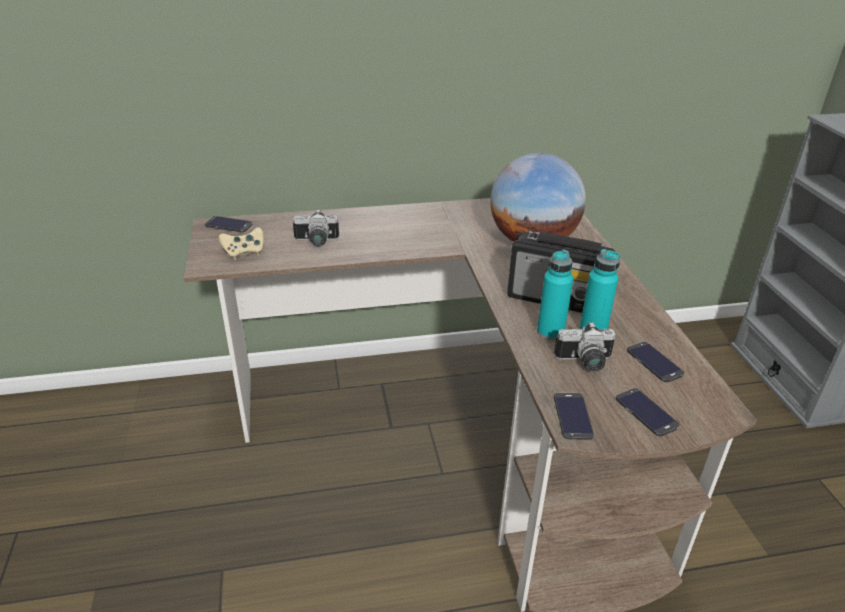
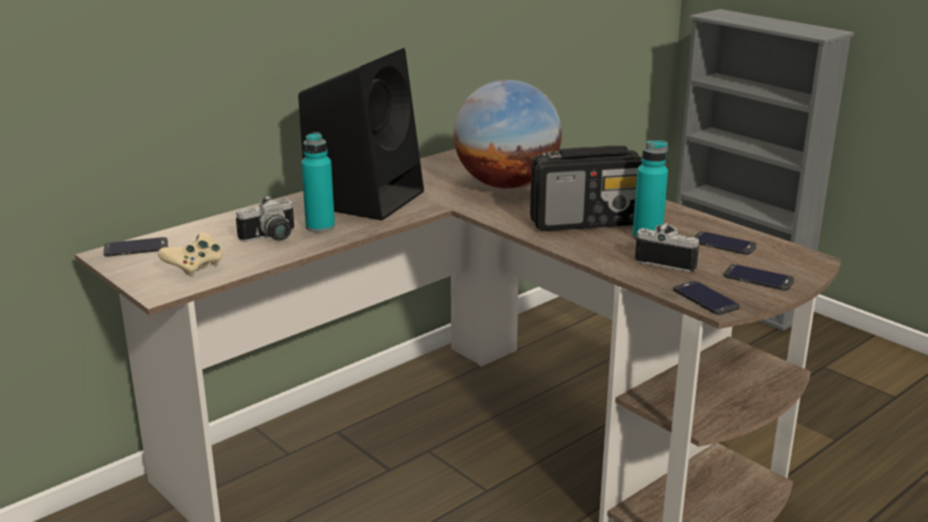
camera: 30 degrees left, 10 degrees down
turquoise bottle [537,250,573,340] -> turquoise bottle moved to [301,132,335,233]
camera [554,322,616,372] -> camera turned 120 degrees counterclockwise [635,223,699,272]
none -> black speaker [298,48,424,221]

